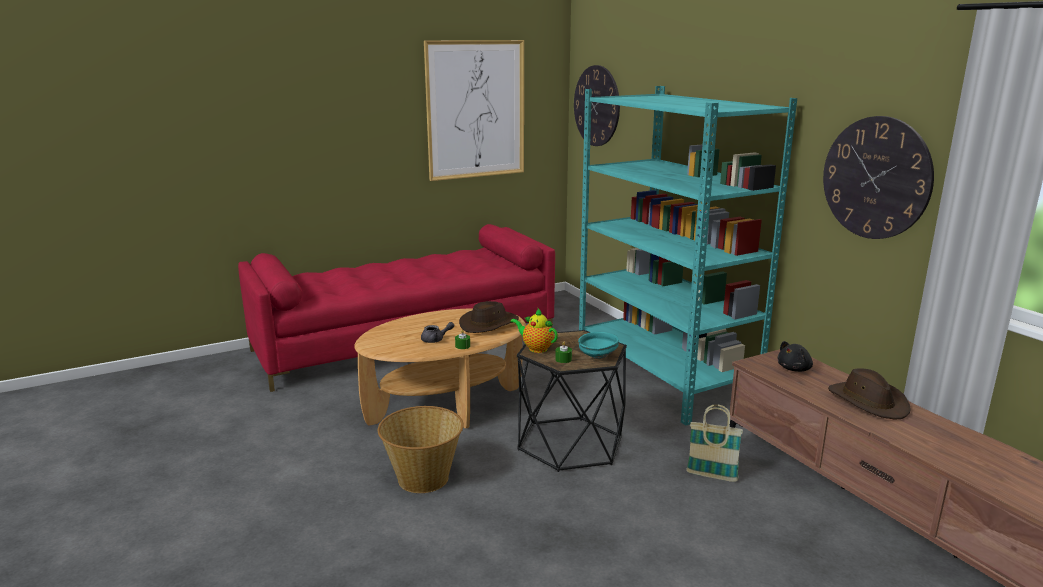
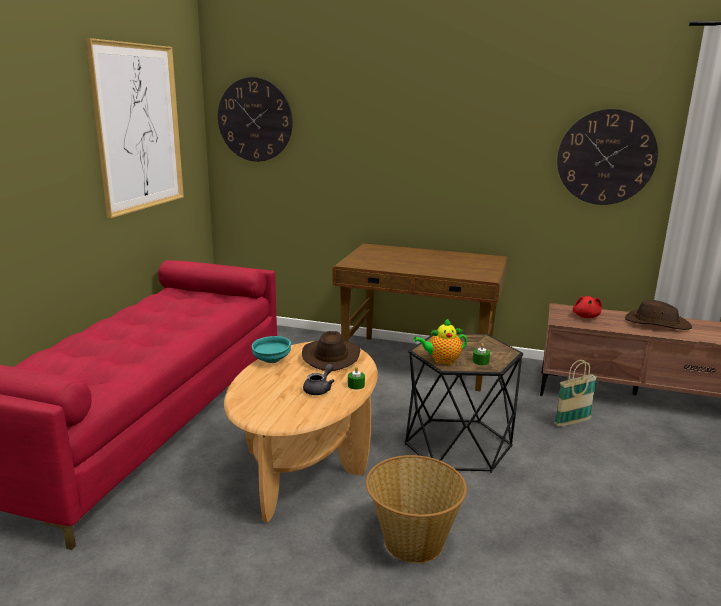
camera: 45 degrees left, 0 degrees up
turquoise bowl [578,332,619,359] -> turquoise bowl moved to [251,336,291,363]
turquoise bookcase [579,86,797,426] -> brown desk [332,244,508,392]
black plush toy [777,341,813,372] -> red plush toy [573,296,602,318]

